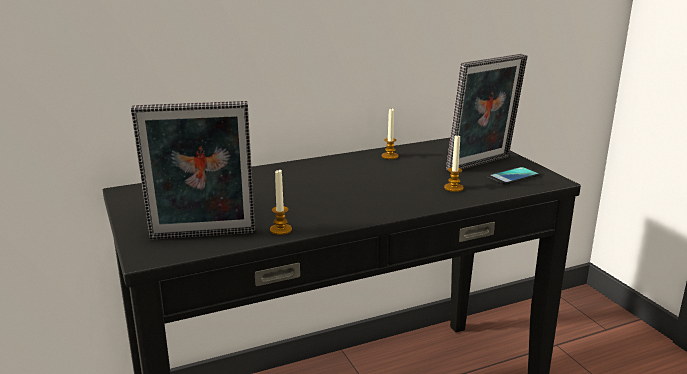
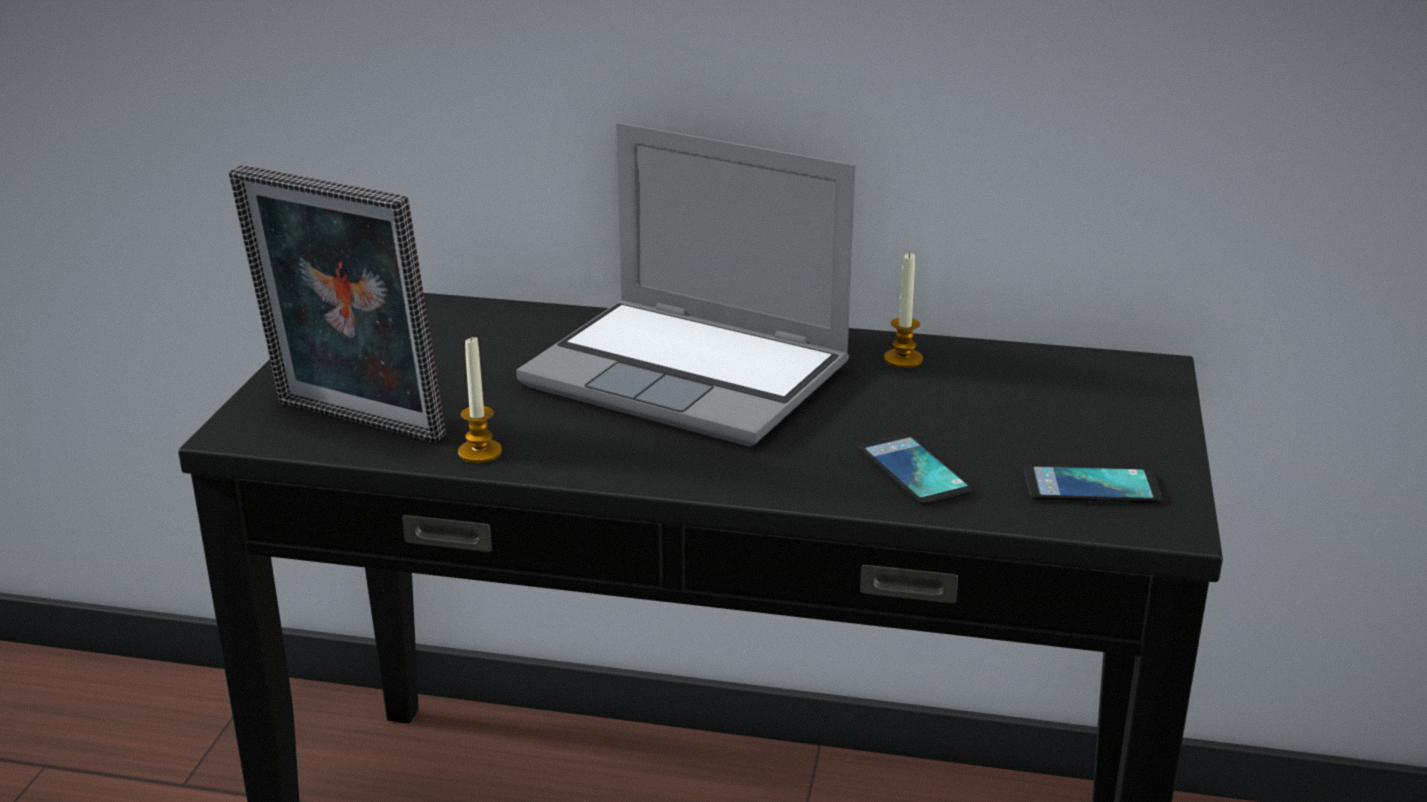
camera: 35 degrees right, 5 degrees up
candle [444,134,464,192] -> phone [860,434,973,506]
picture frame [446,54,527,172] -> none
none -> laptop [516,122,856,447]

